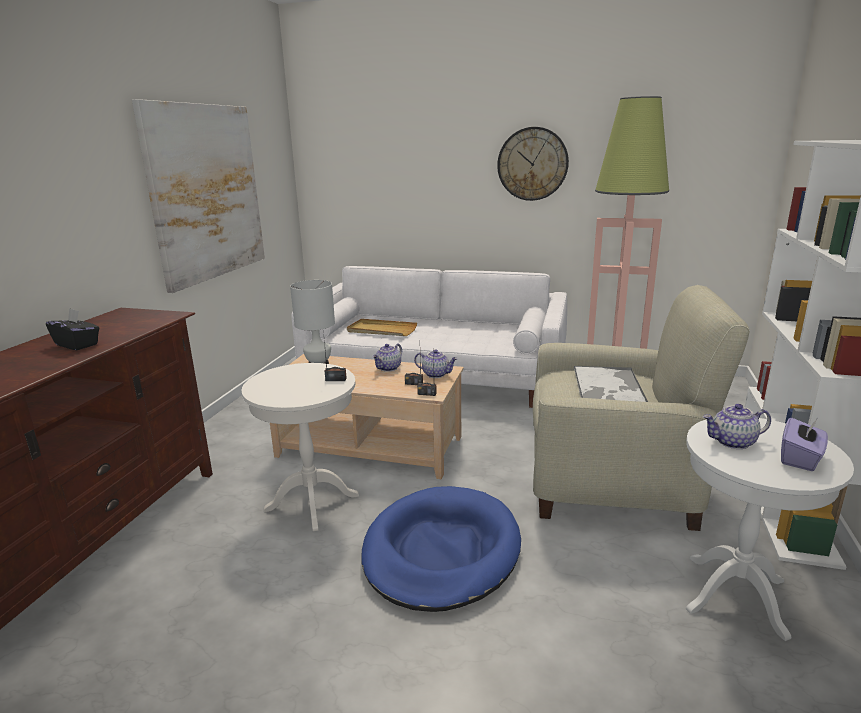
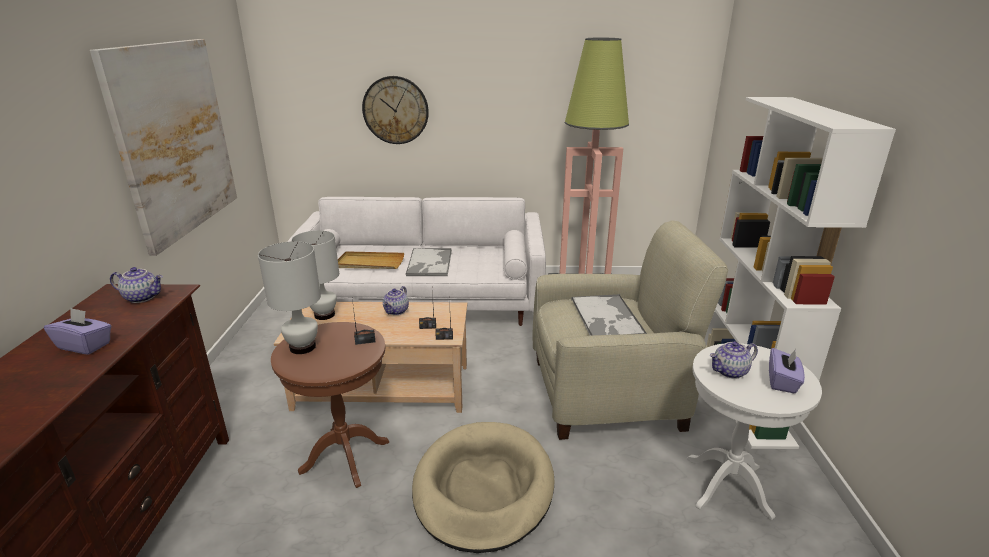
camera: 15 degrees left, 5 degrees up
black tissue box [46,308,99,350] -> purple tissue box [44,307,111,354]
white side table [242,363,359,531] -> brown side table [271,322,389,488]
blue dog bed [362,486,521,612] -> beige dog bed [412,422,555,553]
teapot [414,349,457,378] -> teapot moved to [110,267,163,303]
wall clock [497,127,569,201] -> wall clock moved to [362,76,429,144]
none -> white table lamp [258,241,321,354]
none -> tray [405,248,452,276]

